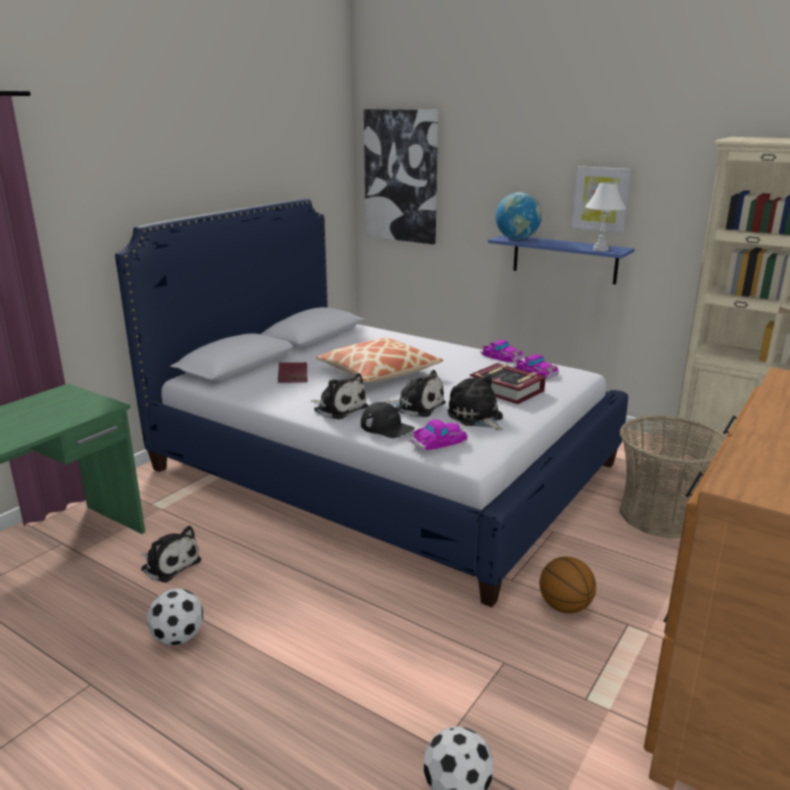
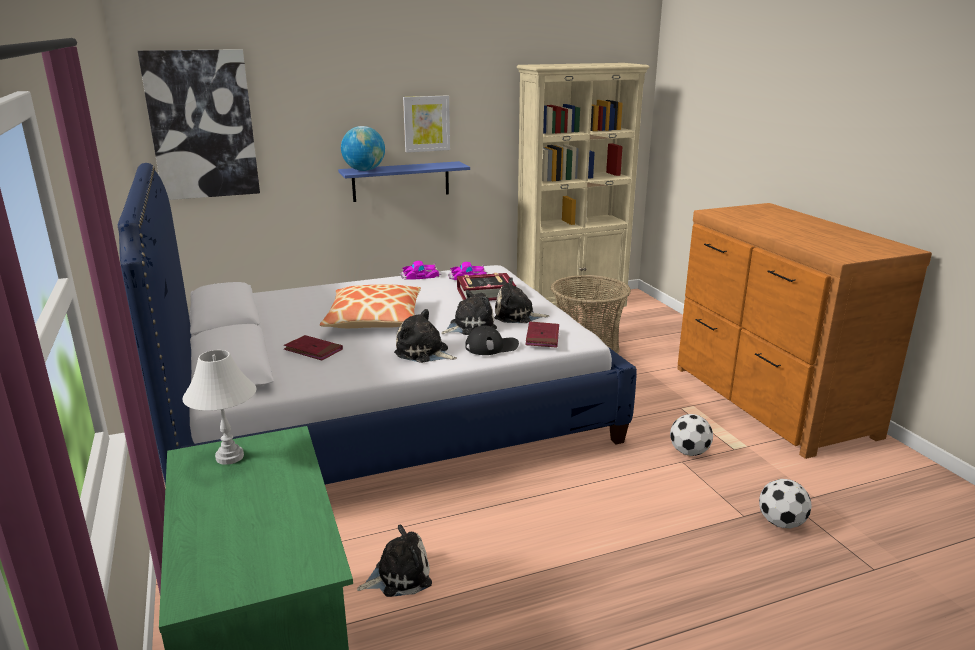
camera: 55 degrees left, 0 degrees up
football [147,588,203,645] -> football moved to [670,414,713,456]
plush toy [311,373,368,420] -> plush toy turned 135 degrees counterclockwise [394,309,457,363]
toy car [409,419,468,450] -> red book [525,321,559,348]
basketball [540,556,596,614] -> none
white table lamp [585,182,626,251] -> white table lamp moved to [182,350,256,465]

